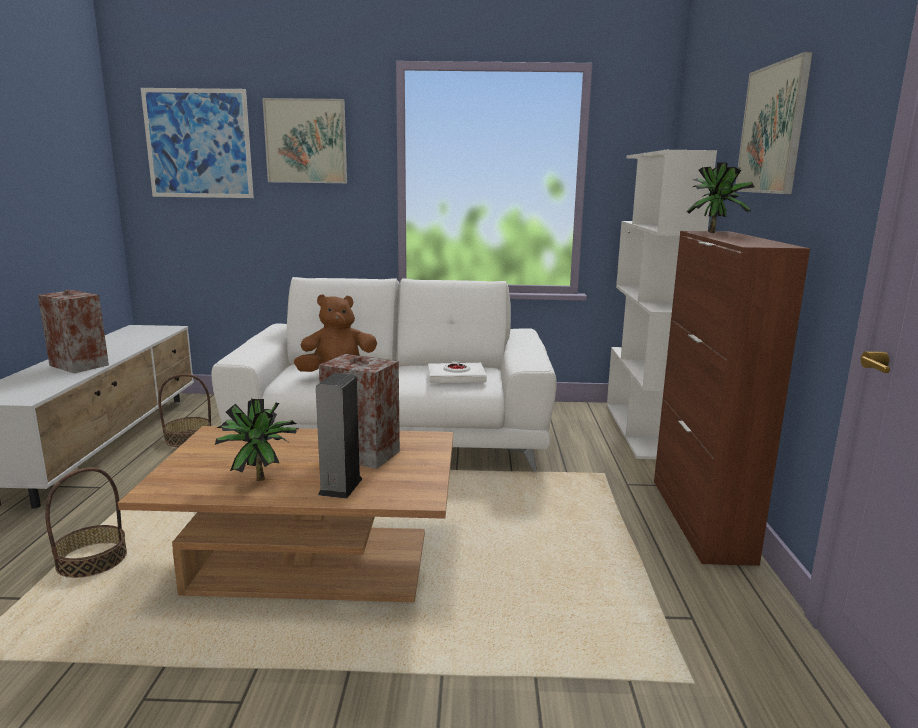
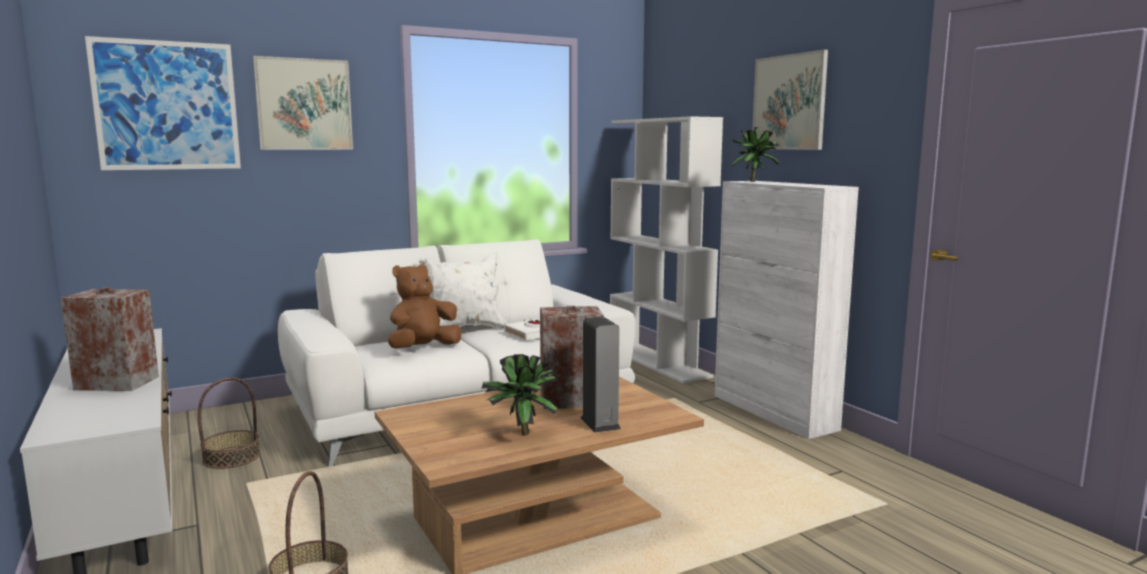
camera: 30 degrees left, 5 degrees down
brown cabinet [654,231,810,566] -> white cabinet [715,181,859,439]
none -> white pillow [418,252,507,329]

